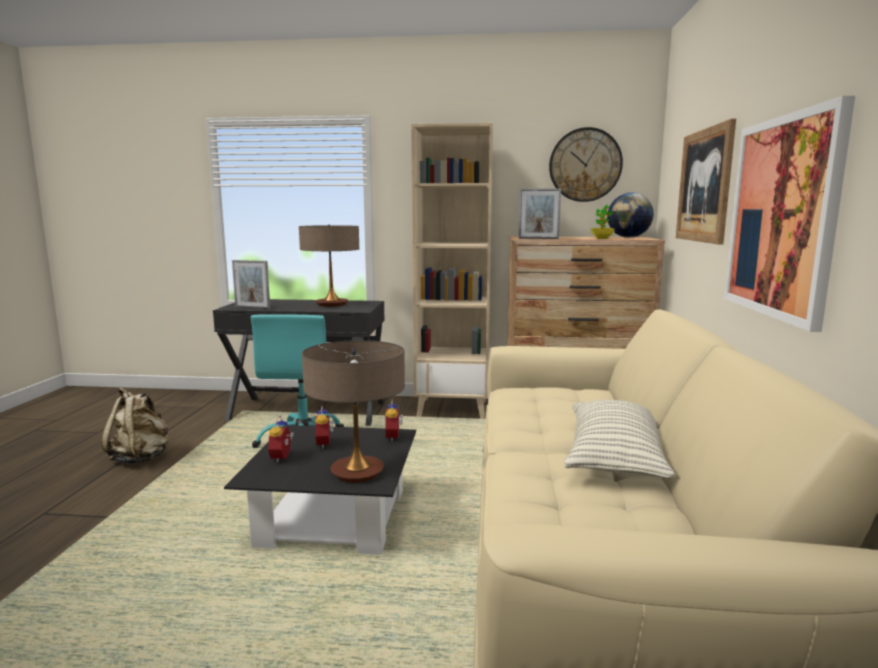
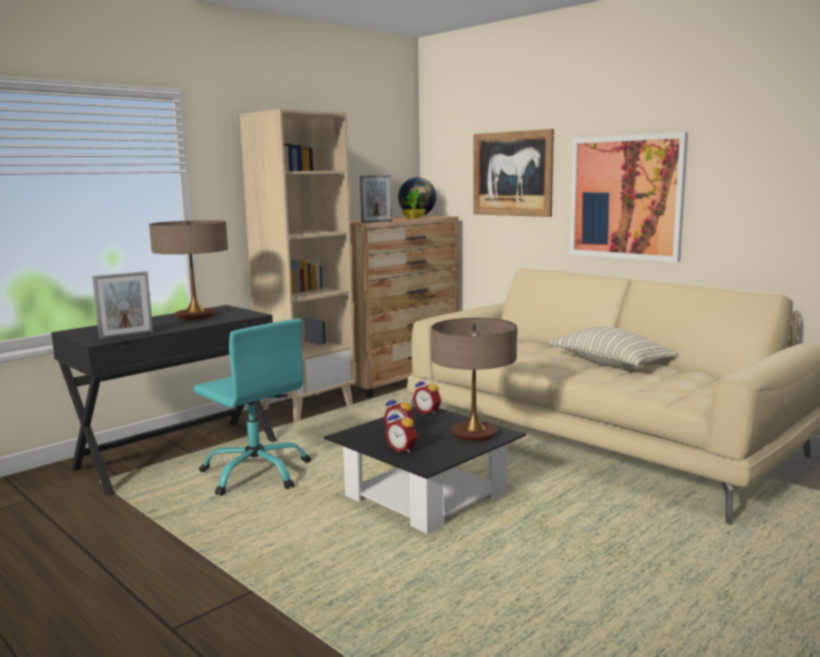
camera: 50 degrees left, 0 degrees up
beige backpack [101,388,168,464] -> none
wall clock [549,127,623,202] -> none

